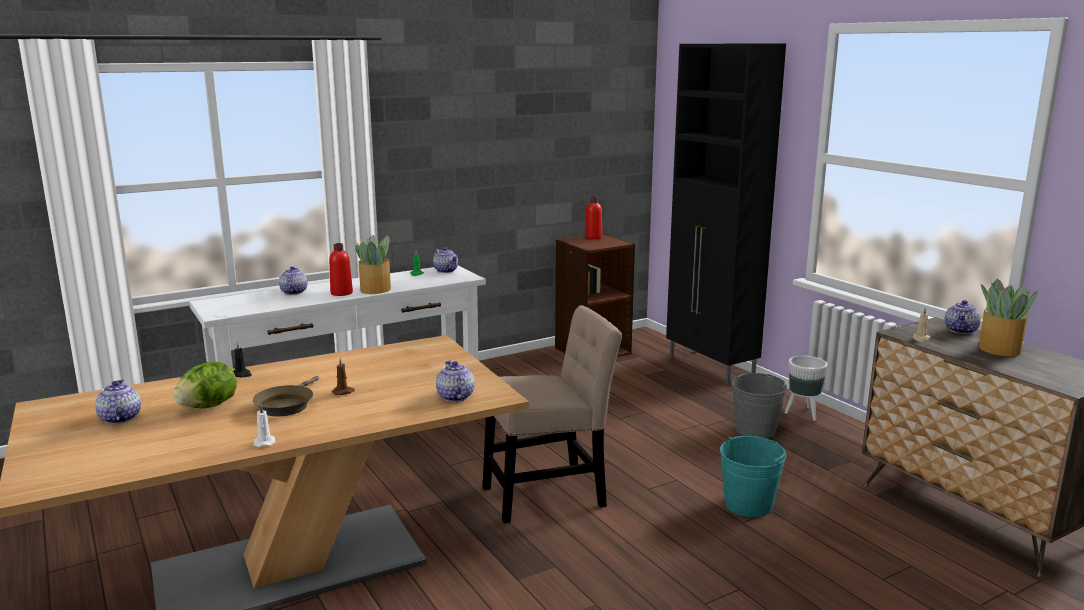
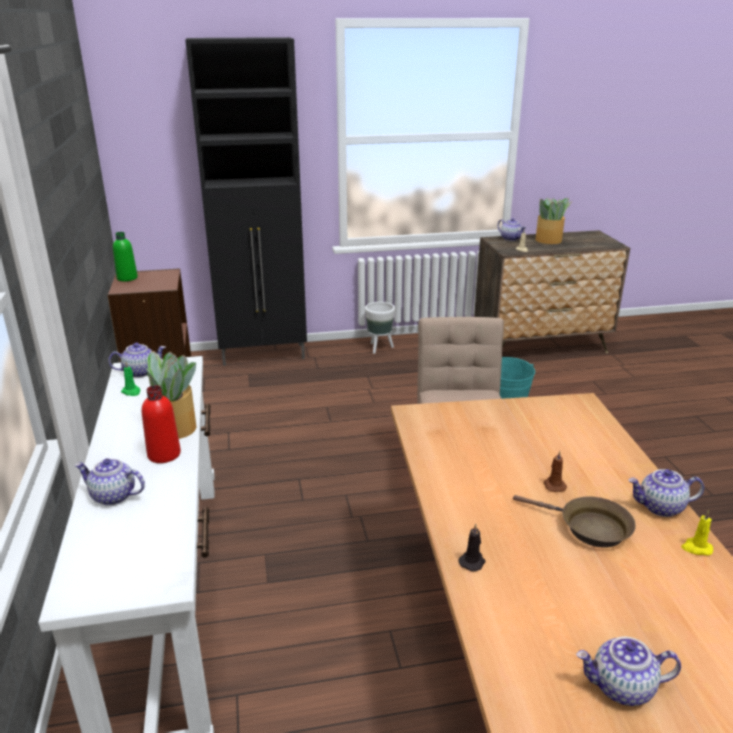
camera: 70 degrees left, 10 degrees up
lettuce [173,362,237,408] -> none
white candle [253,404,276,447] -> yellow candle [681,510,713,556]
teapot [436,361,475,402] -> teapot moved to [629,469,704,517]
red bottle [585,197,602,239] -> green bottle [113,232,138,281]
grey bucket [732,373,787,439] -> none

